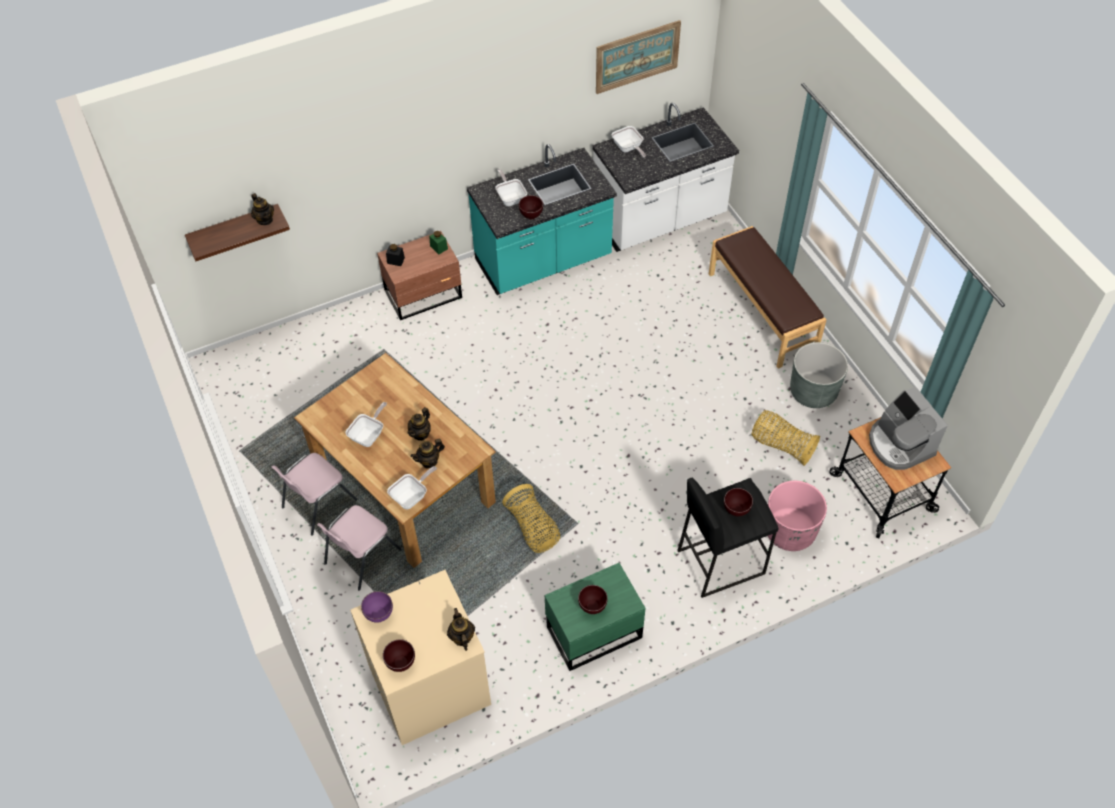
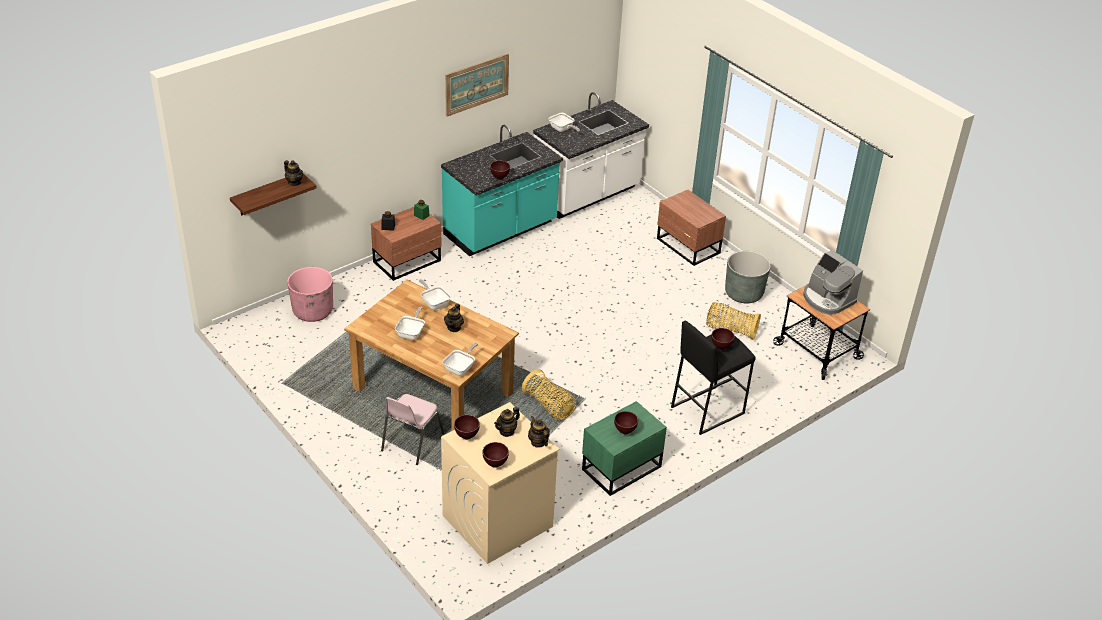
camera: 15 degrees left, 15 degrees down
pink chair [272,453,358,536] -> none
purple bowl [361,591,393,623] -> brown bowl [454,415,480,440]
teapot [410,438,445,468] -> teapot moved to [494,407,520,437]
frying pan [495,169,527,206] -> frying pan moved to [419,279,451,310]
picture [596,20,681,94] -> picture moved to [445,53,509,117]
brown bench [709,226,826,369] -> brown nightstand [657,190,726,266]
pink planter [768,481,827,551] -> pink planter moved to [287,267,333,322]

